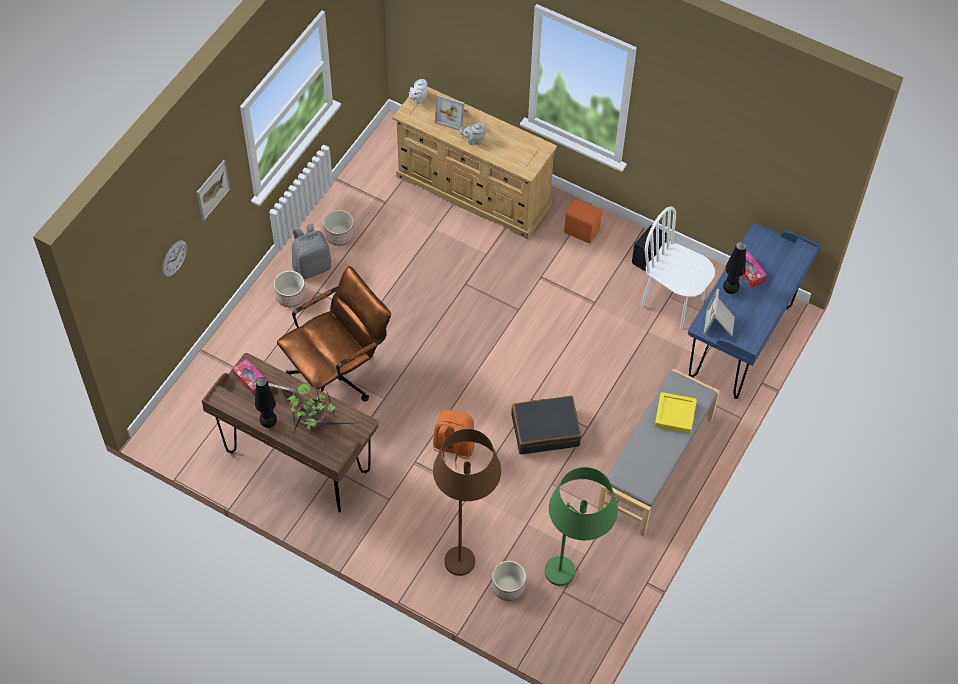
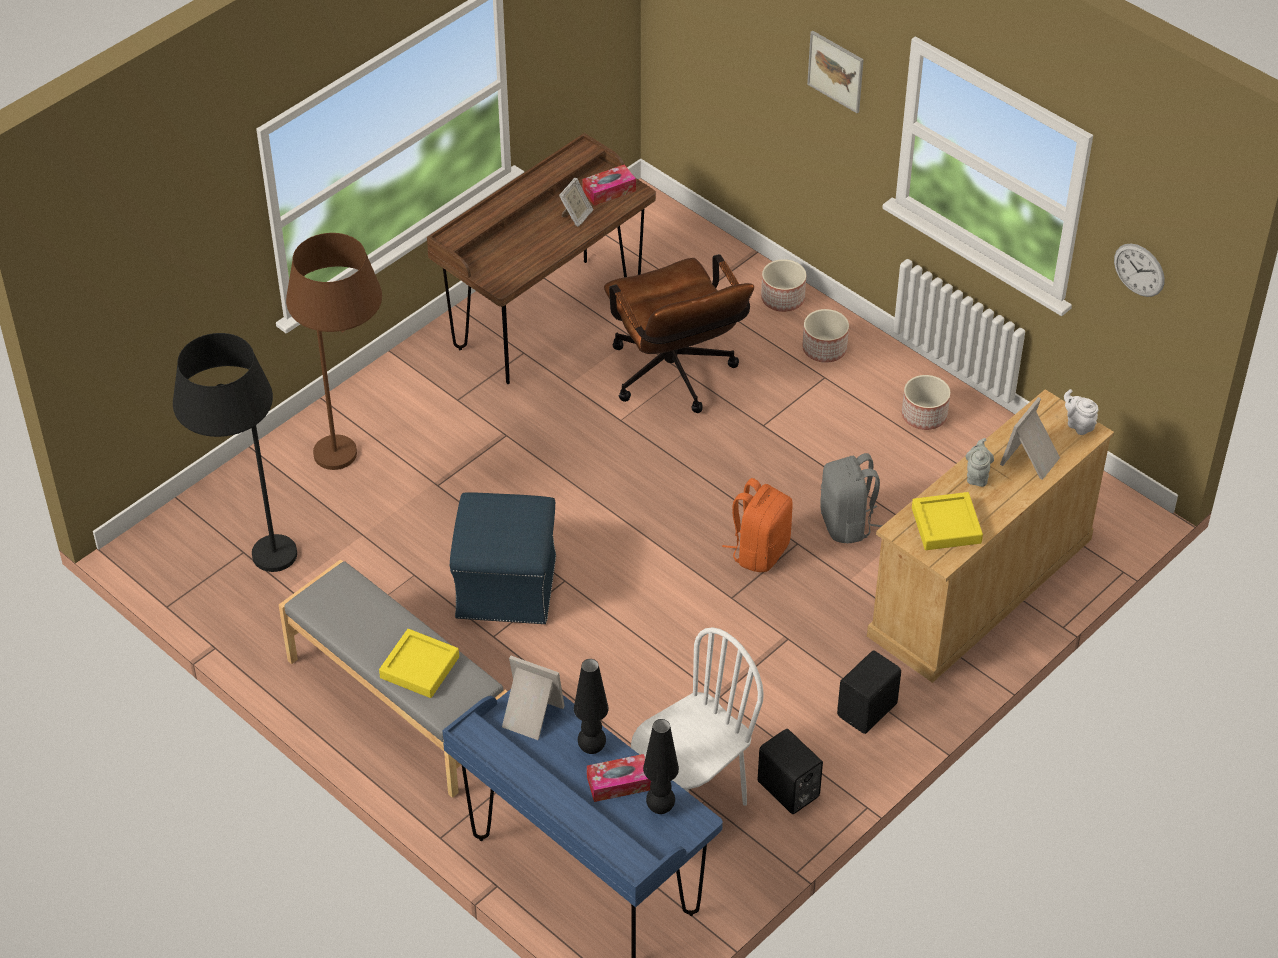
camera: 105 degrees right, 10 degrees down
wall clock [162,240,187,277] -> wall clock moved to [1114,243,1165,297]
black table lamp [255,377,277,428] -> black table lamp moved to [643,719,679,814]
potted plant [287,384,352,433] -> none
grey backpack [292,223,331,279] -> grey backpack moved to [820,453,883,543]
orange backpack [433,410,474,470] -> orange backpack moved to [722,478,793,572]
planter [492,561,526,601] -> planter moved to [761,259,806,312]
black suitcase [511,396,582,454] -> blue ottoman [450,493,556,624]
green floor lamp [545,467,618,586] -> black floor lamp [173,333,297,572]
orange speaker [564,199,602,244] -> black speaker [837,651,901,734]
none -> yellow tray [912,492,983,550]

